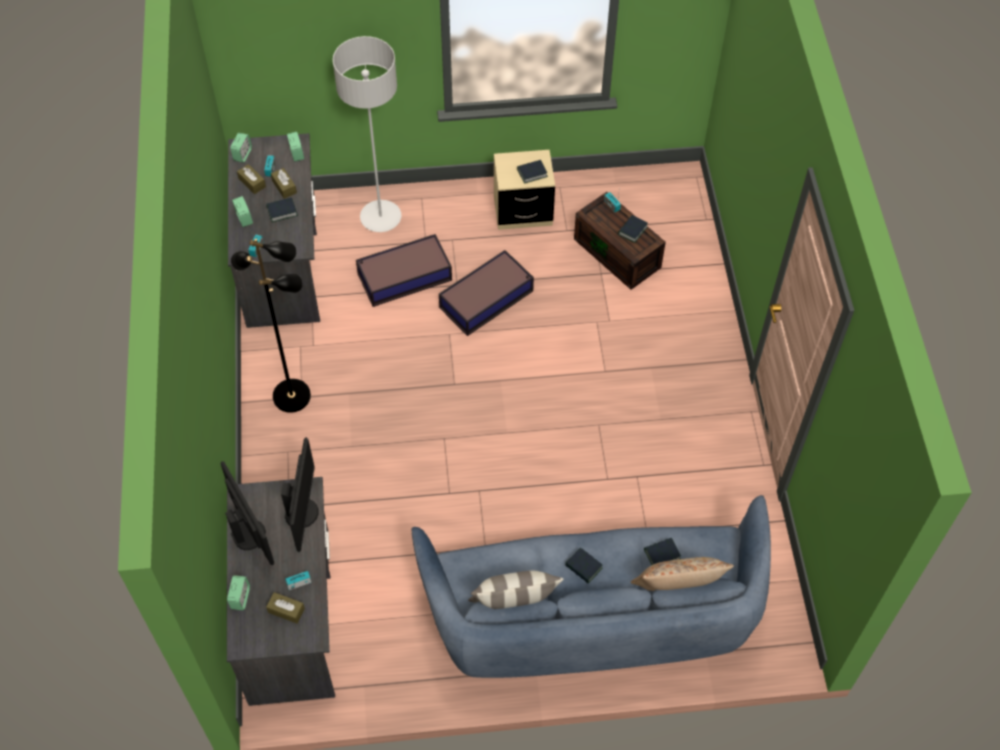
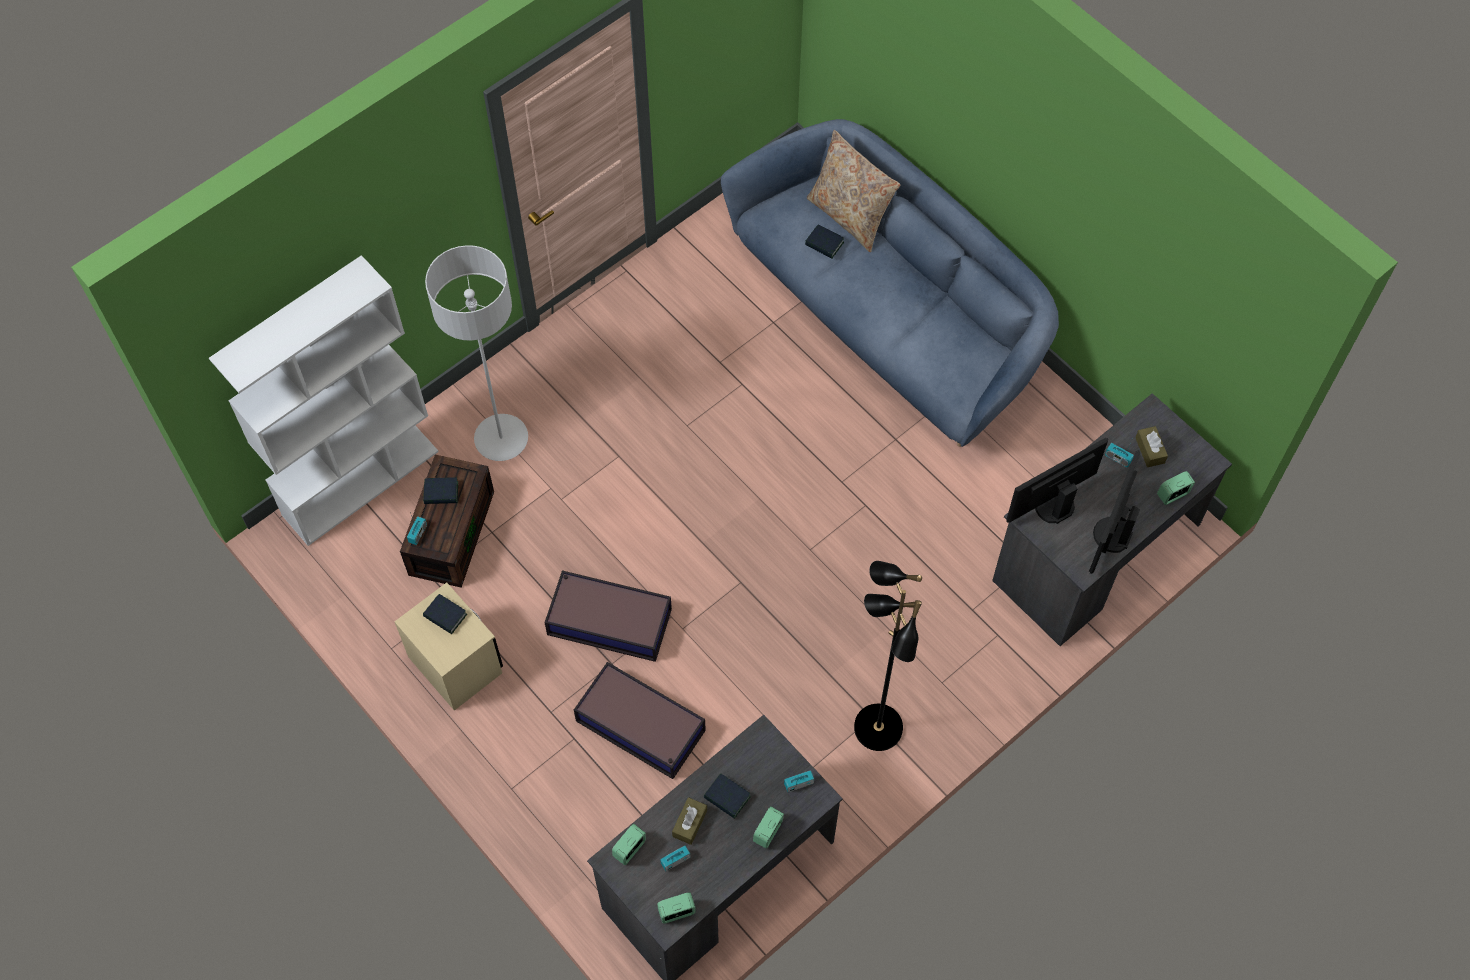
camera: 125 degrees left, 5 degrees up
brown tissue box [237,164,266,194] -> none
grey floor lamp [333,36,401,232] -> grey floor lamp moved to [425,245,528,461]
pillow [468,571,564,609] -> none
book [565,548,603,584] -> none
none -> white bookcase [209,255,439,546]

